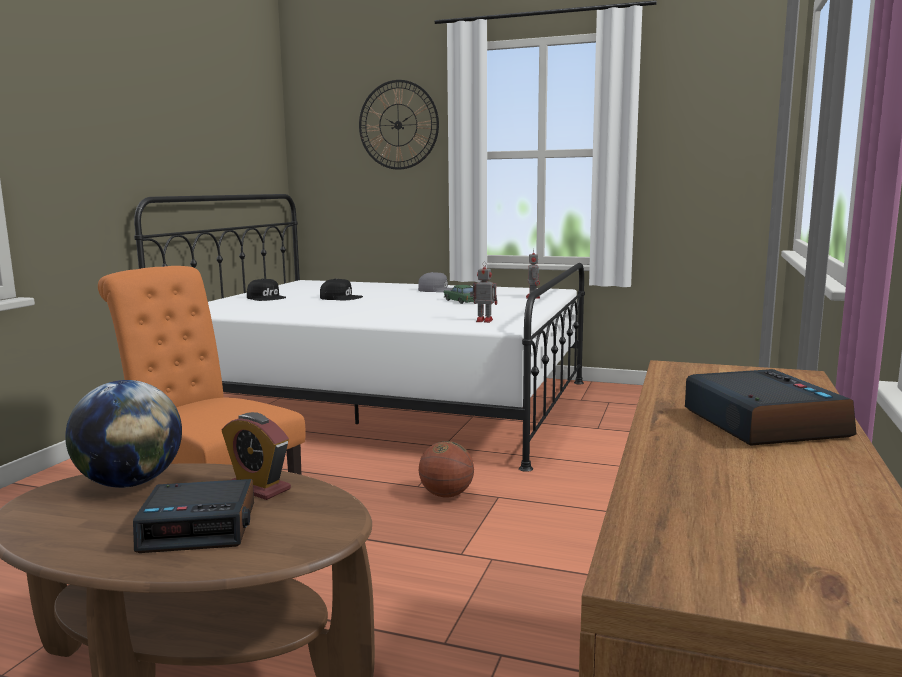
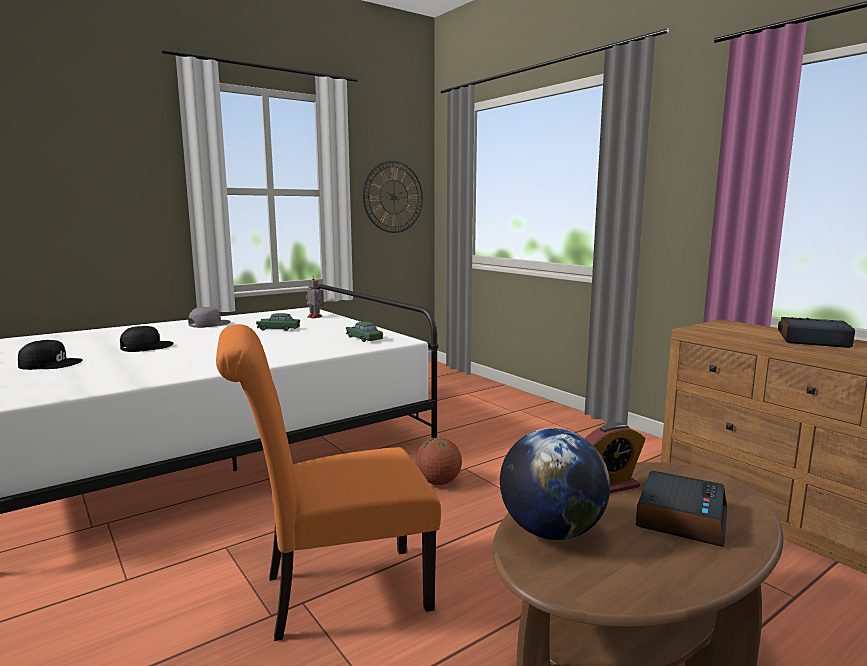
camera: 55 degrees left, 0 degrees up
wall clock [359,80,439,170] -> wall clock moved to [363,160,423,233]
toy robot [470,262,497,323] -> green toy car [346,322,383,342]

